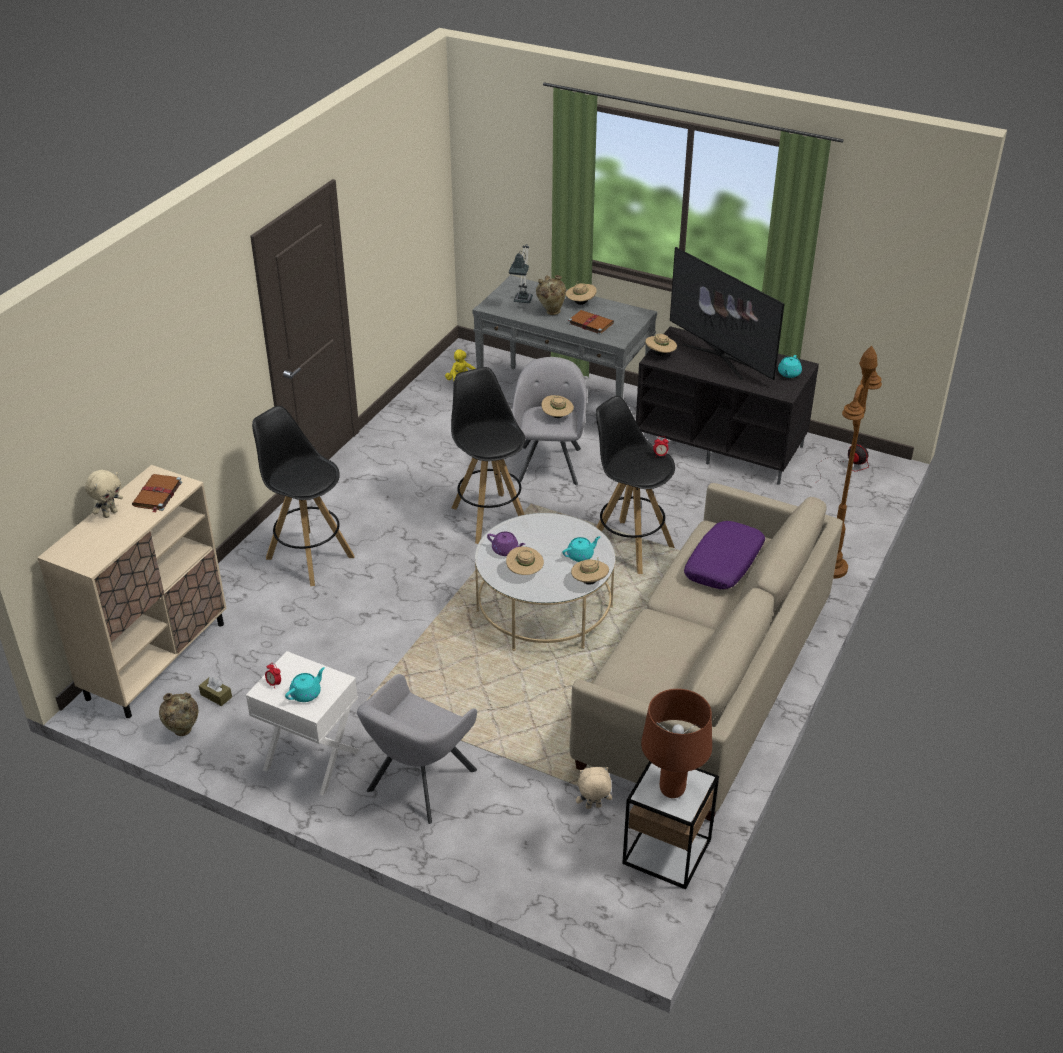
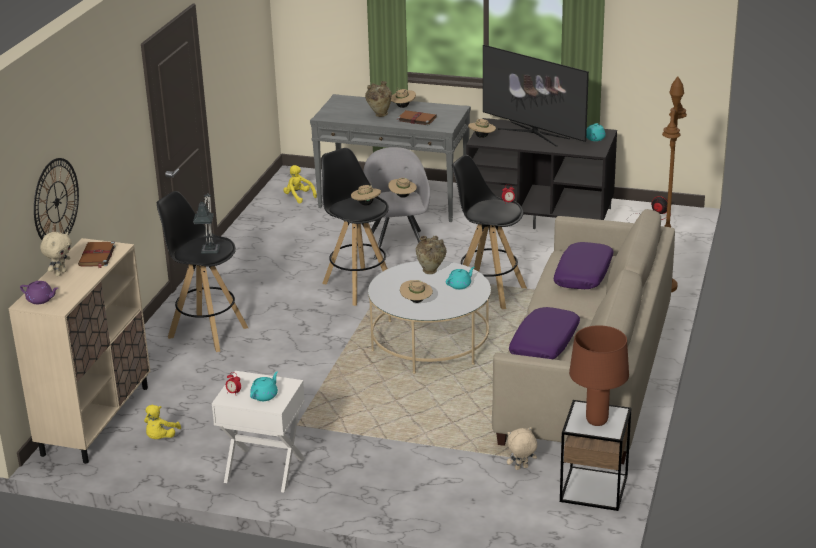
camera: 10 degrees left, 10 degrees down
beige vase [159,692,198,736] -> beige vase moved to [416,236,447,274]
brown tissue box [199,677,232,706] -> yellow plush toy [144,405,181,439]
grey armchair [357,674,477,824] -> none
purple teapot [487,532,525,556] -> purple teapot moved to [20,281,58,304]
table lamp [509,244,533,303] -> table lamp moved to [193,193,220,254]
beige hat [571,558,609,585] -> beige hat moved to [351,184,381,206]
none -> wall clock [34,158,79,240]
none -> purple pillow [509,307,580,359]

